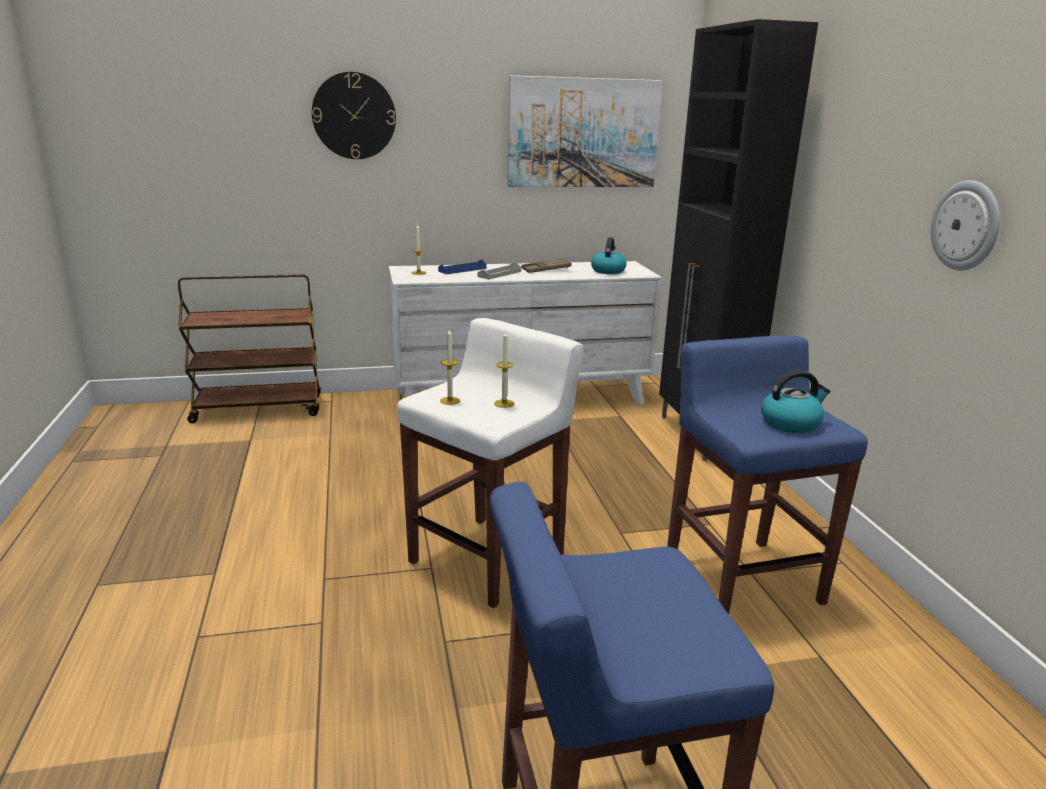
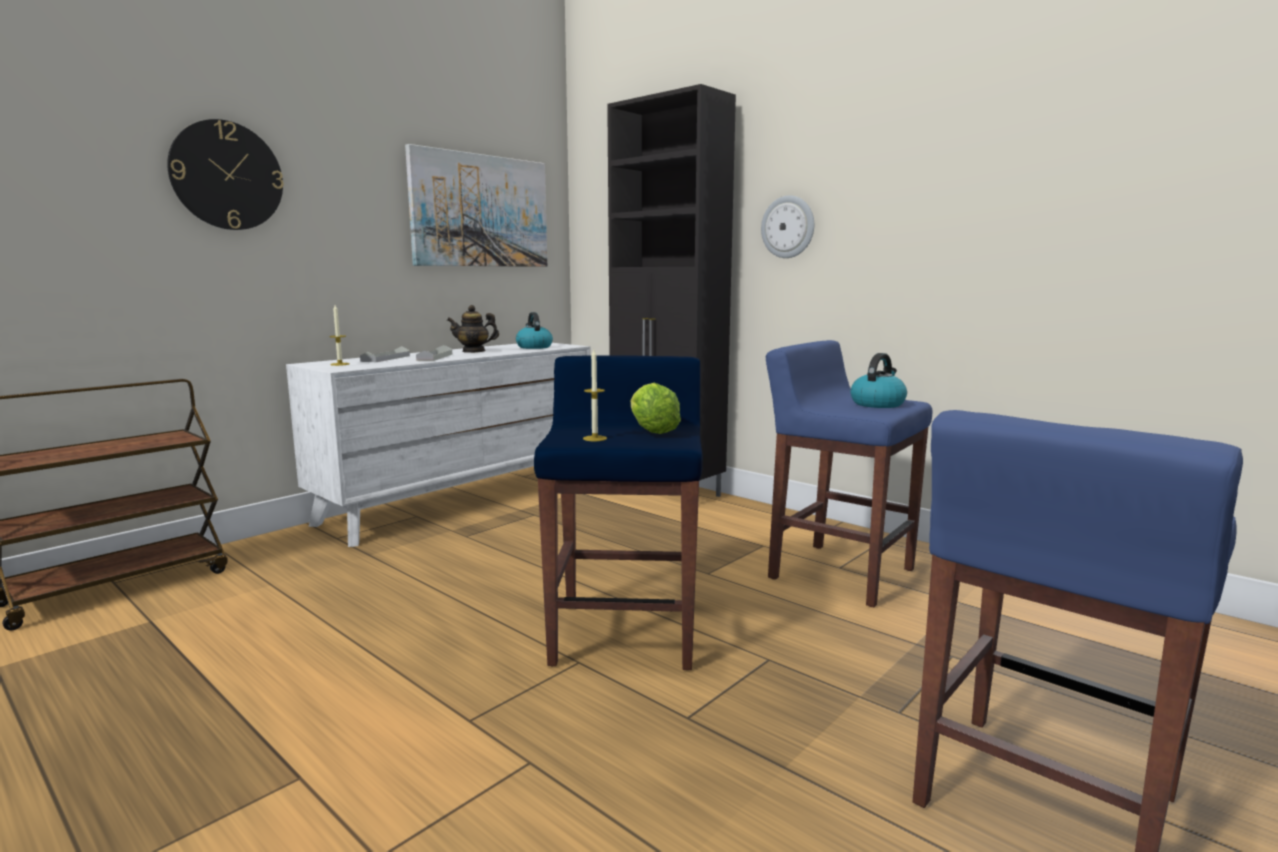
camera: 35 degrees left, 10 degrees down
white stool [397,318,584,608] -> blue stool [534,355,703,670]
blue tray [438,259,486,275] -> grey tray [360,346,410,362]
candle [494,330,514,408] -> lettuce [631,383,681,434]
brown tray [521,258,572,273] -> teapot [447,305,499,353]
wall clock [931,180,1000,271] -> wall clock moved to [761,195,814,258]

